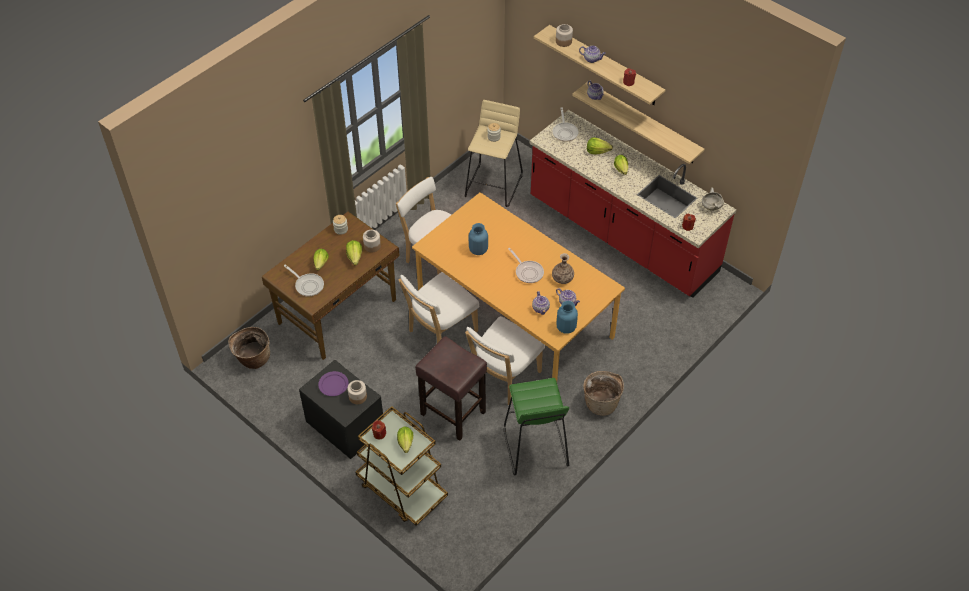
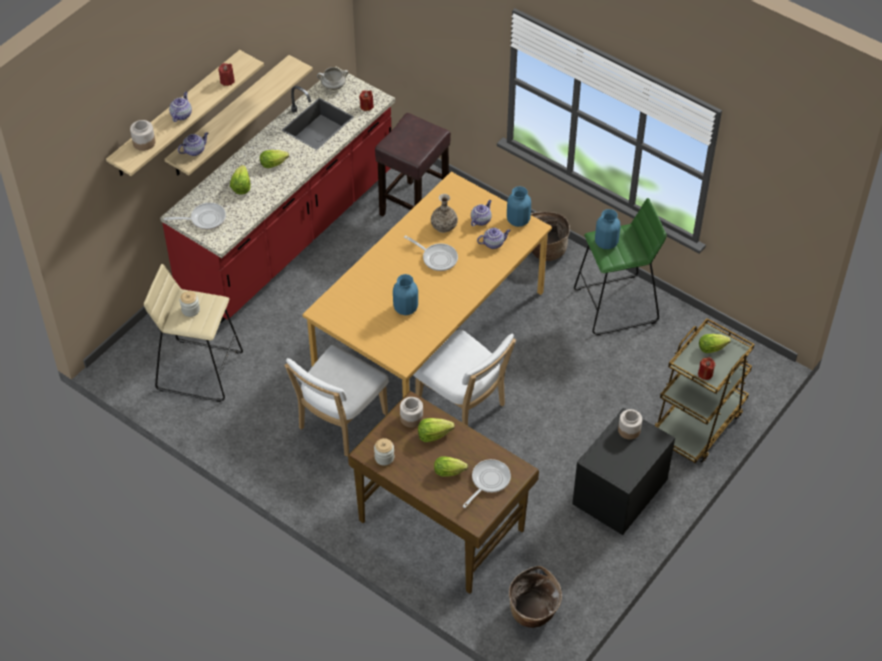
camera: 95 degrees left, 0 degrees up
purple plate [318,371,349,396] -> none
brown stool [415,336,487,441] -> brown stool moved to [375,113,451,217]
white chair [465,316,545,405] -> none
frying pan [508,248,544,283] -> frying pan turned 75 degrees clockwise [404,235,458,271]
none -> blue vase [595,209,620,249]

